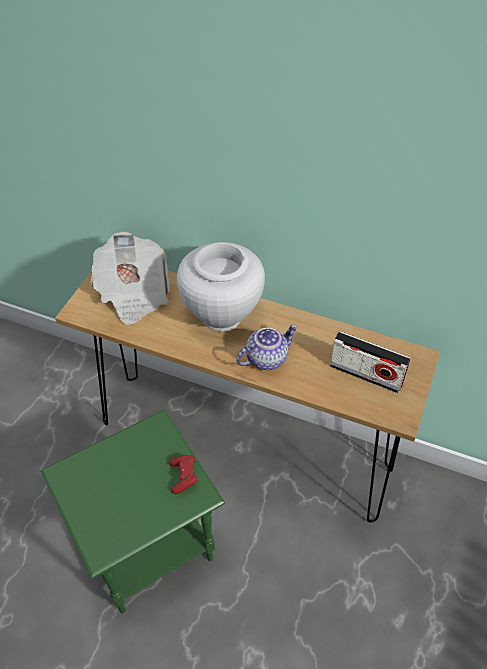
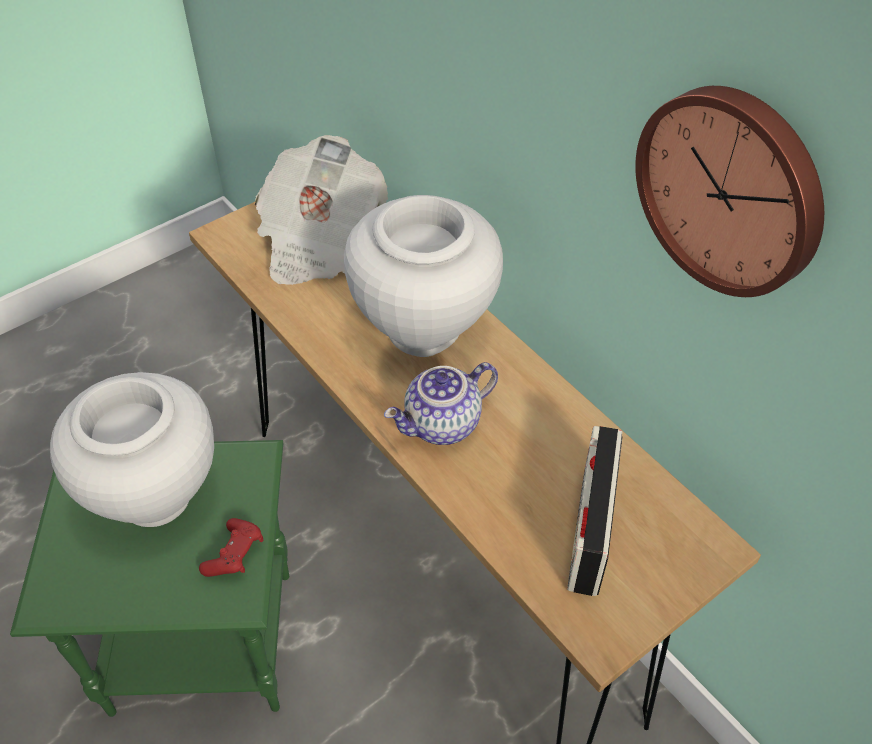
camera: 30 degrees right, 0 degrees up
teapot [236,324,298,370] -> teapot turned 150 degrees clockwise [384,362,498,445]
radio [330,331,411,393] -> radio turned 45 degrees clockwise [567,426,622,596]
none -> white vase [50,372,214,527]
none -> wall clock [635,86,824,297]

